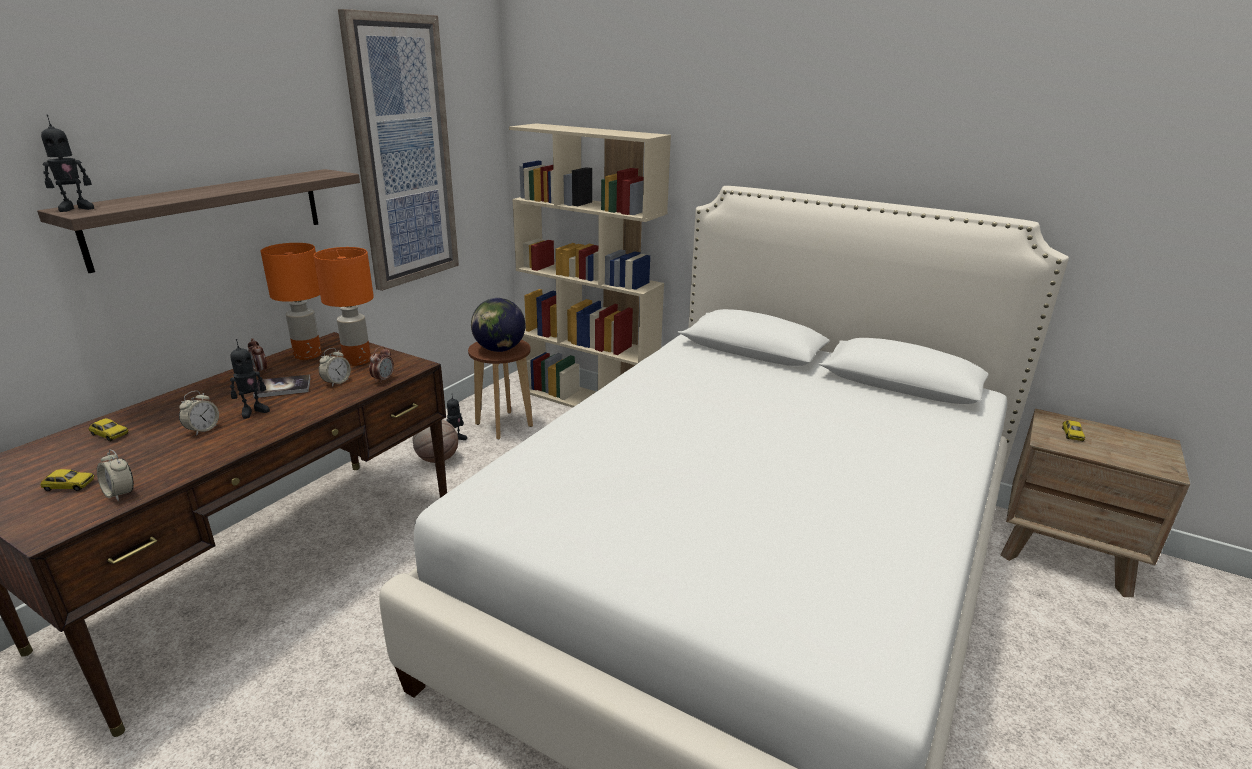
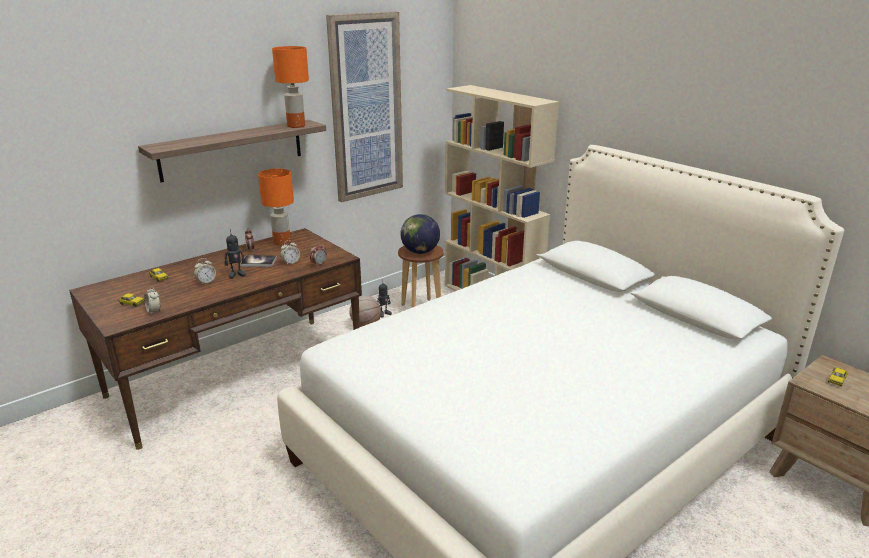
camera: 20 degrees right, 0 degrees up
toy robot [41,115,94,212] -> none
orange table lamp [313,247,374,366] -> orange table lamp moved to [272,46,309,128]

